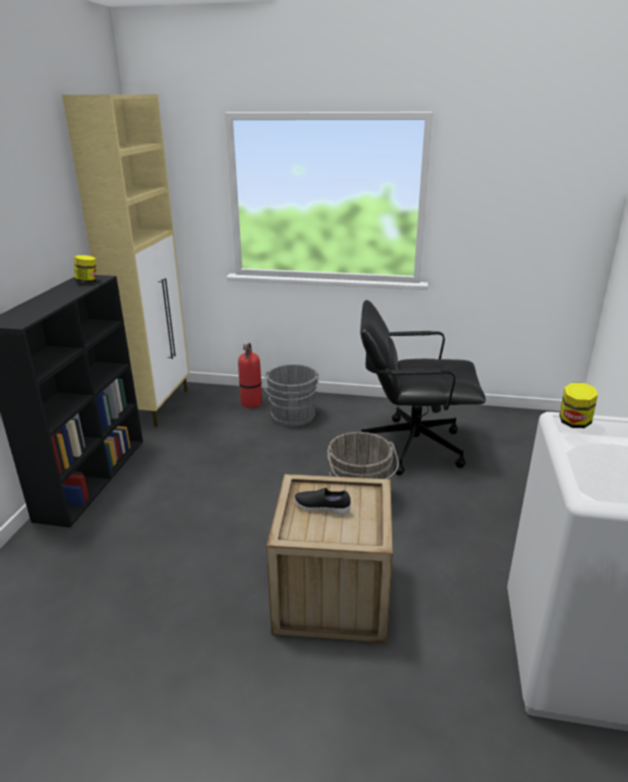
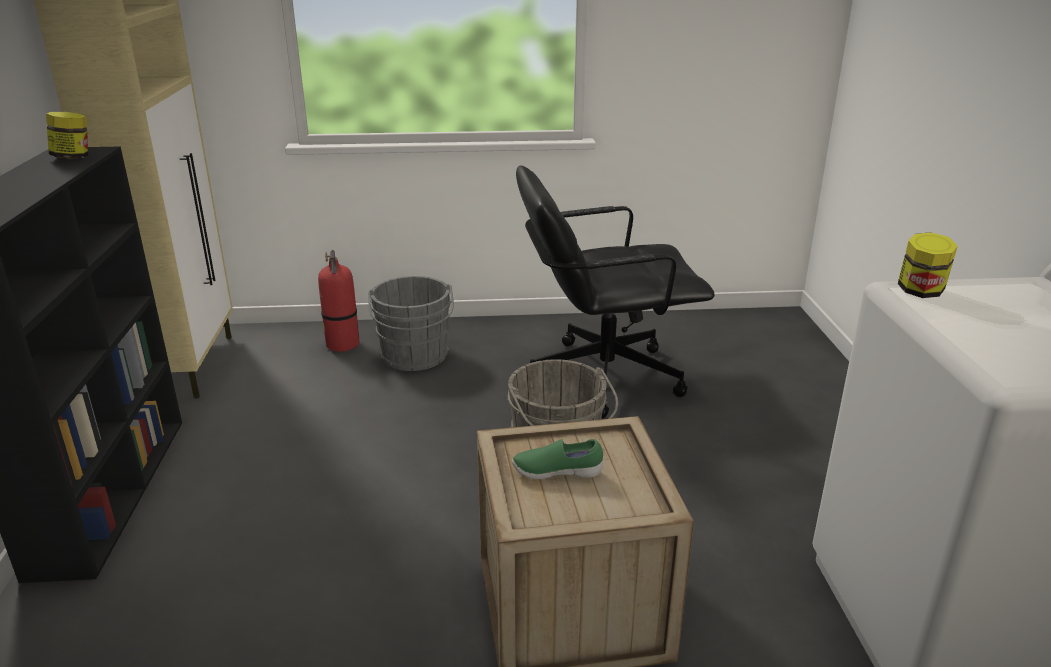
camera: 15 degrees left, 0 degrees up
black shoe [294,488,351,515] -> green shoe [512,439,603,479]

